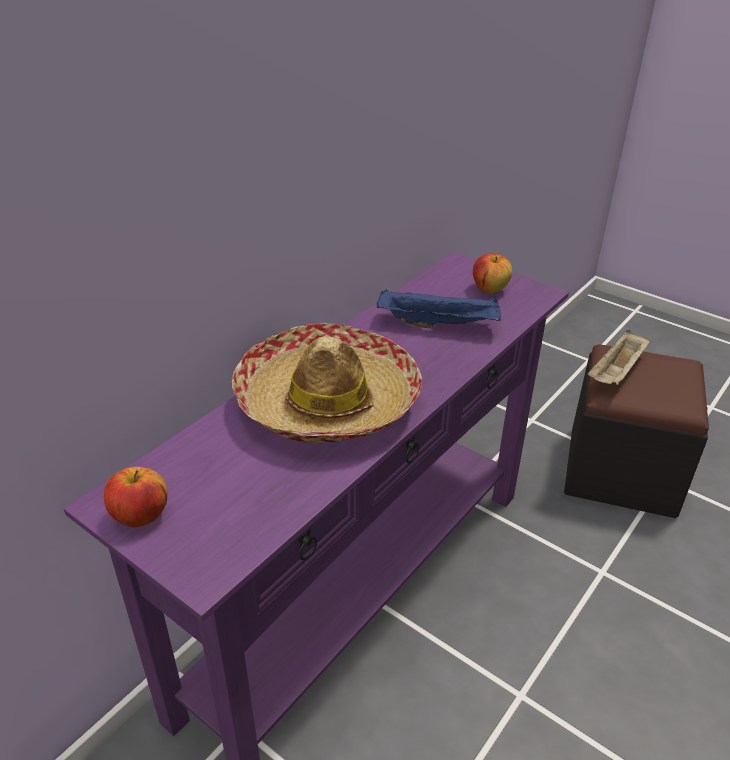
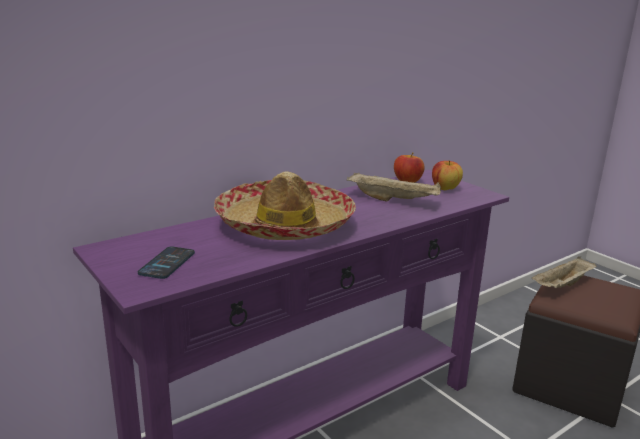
camera: 15 degrees right, 15 degrees down
apple [104,467,168,528] -> apple moved to [394,153,425,183]
blue tray [377,289,501,329] -> beige tray [347,172,441,202]
none -> phone [138,247,195,279]

